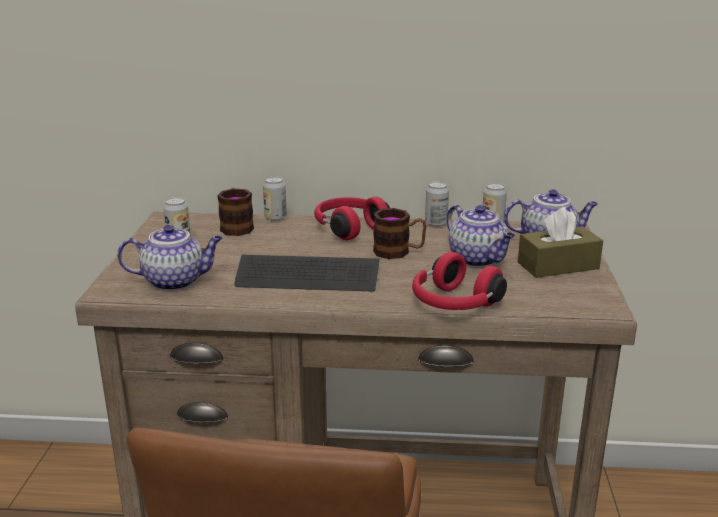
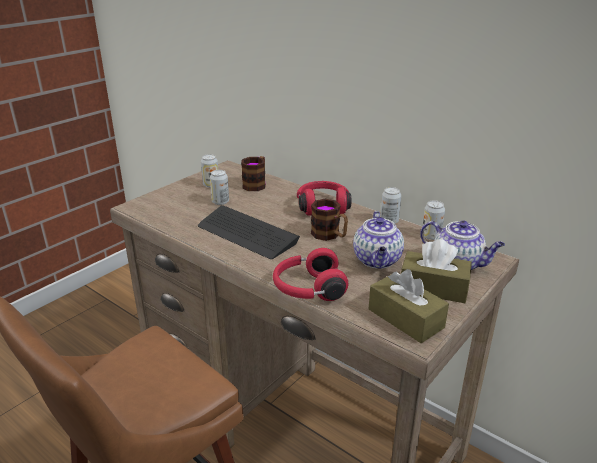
camera: 35 degrees right, 5 degrees up
teapot [117,225,223,291] -> none
can [263,177,287,221] -> can moved to [210,170,229,205]
none -> brown tissue box [369,269,449,343]

